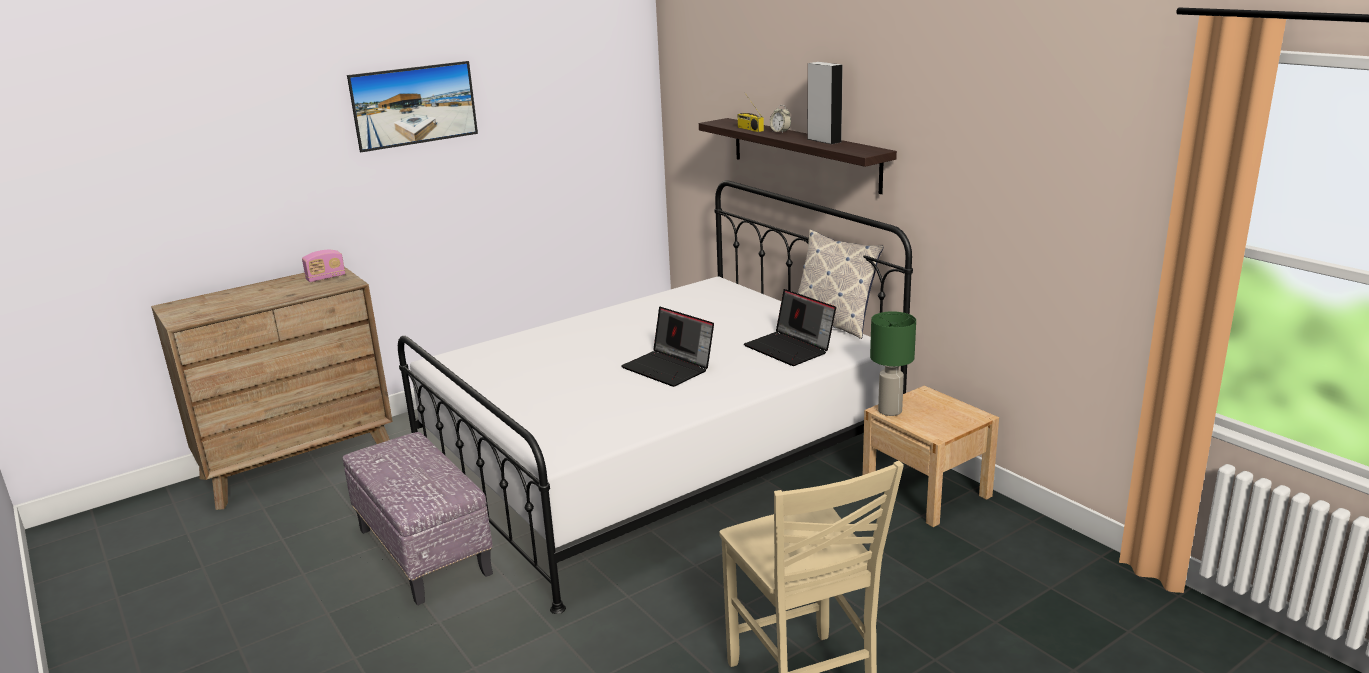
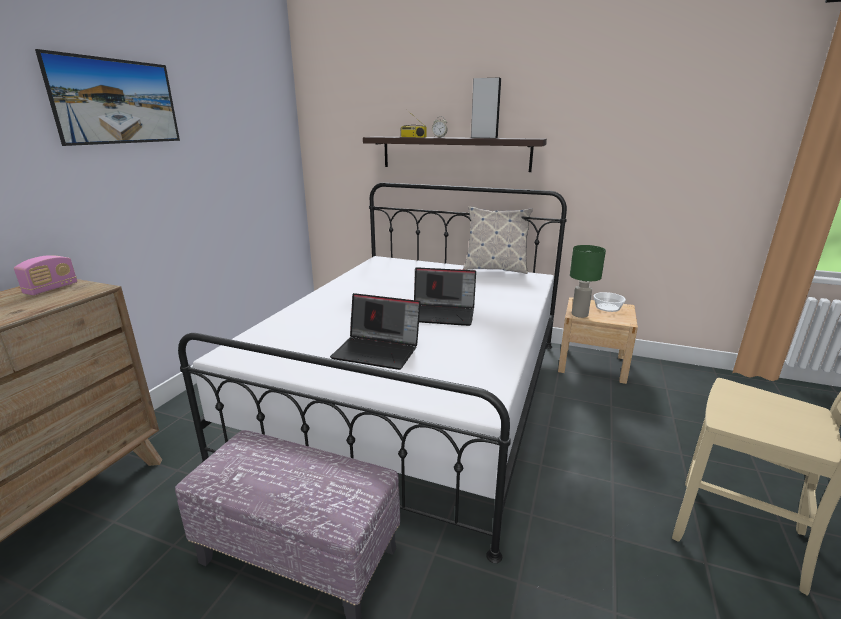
camera: 35 degrees left, 0 degrees up
laptop [744,289,836,366] -> laptop moved to [330,293,421,370]
none -> bowl [594,292,626,312]

